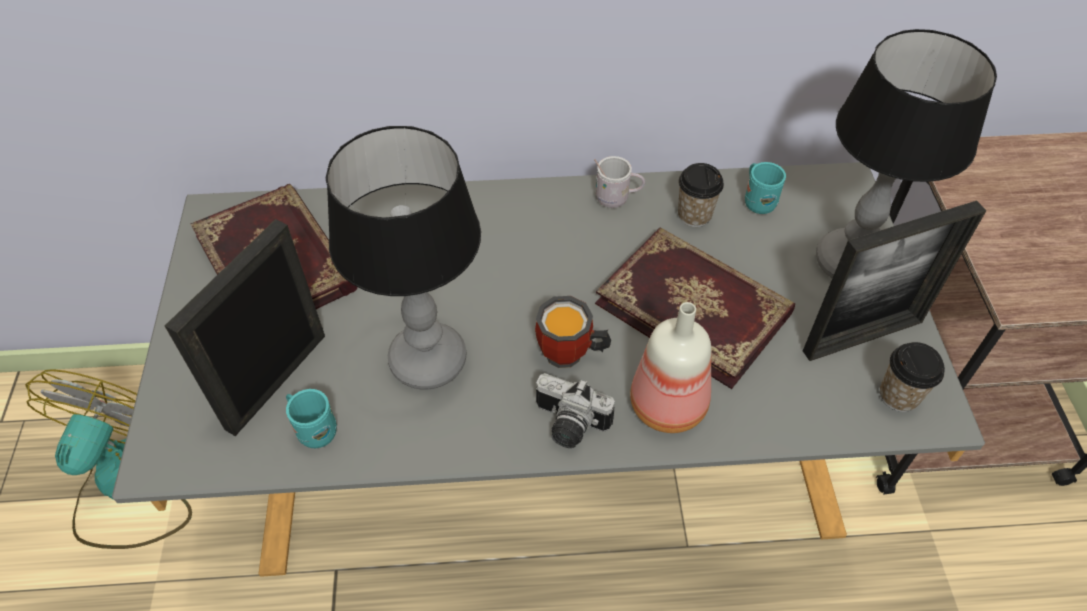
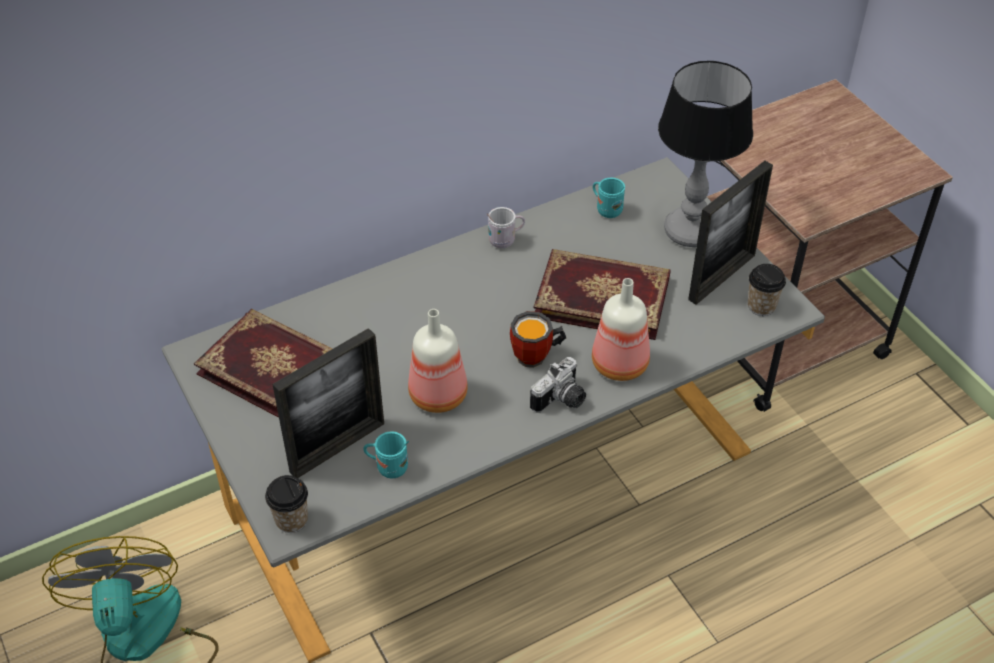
camera: 25 degrees left, 5 degrees down
picture frame [165,219,325,436] -> picture frame turned 135 degrees counterclockwise [272,328,384,478]
table lamp [326,126,481,389] -> bottle [408,309,468,413]
camera [536,373,615,448] -> camera turned 45 degrees counterclockwise [530,357,586,413]
cup [678,163,724,227] -> cup moved to [265,475,308,533]

